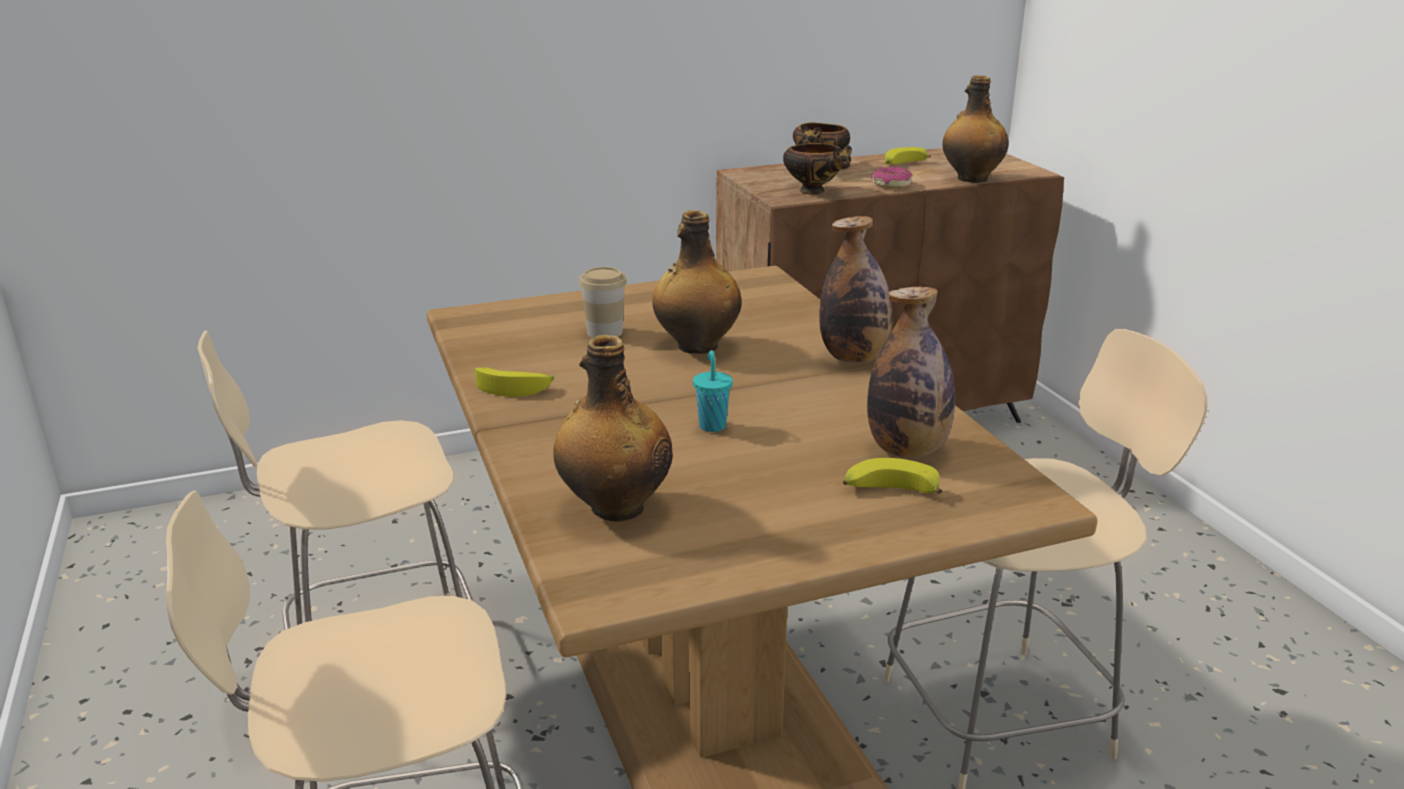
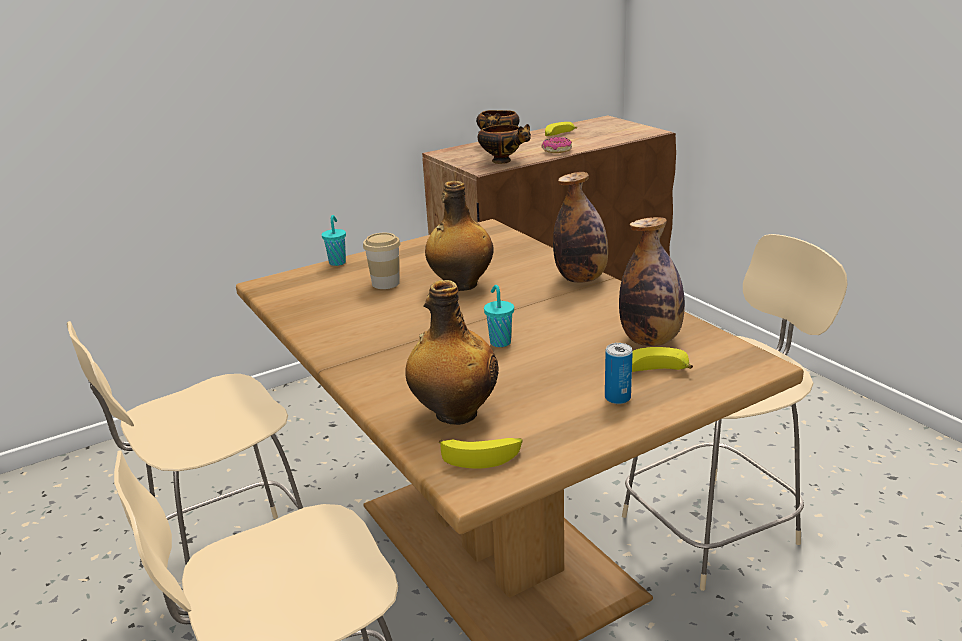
camera: 10 degrees left, 0 degrees up
banana [475,368,554,397] -> banana moved to [439,438,523,469]
bottle [942,75,1009,183] -> none
none -> turquoise cup [322,215,346,266]
none -> can [605,343,633,404]

